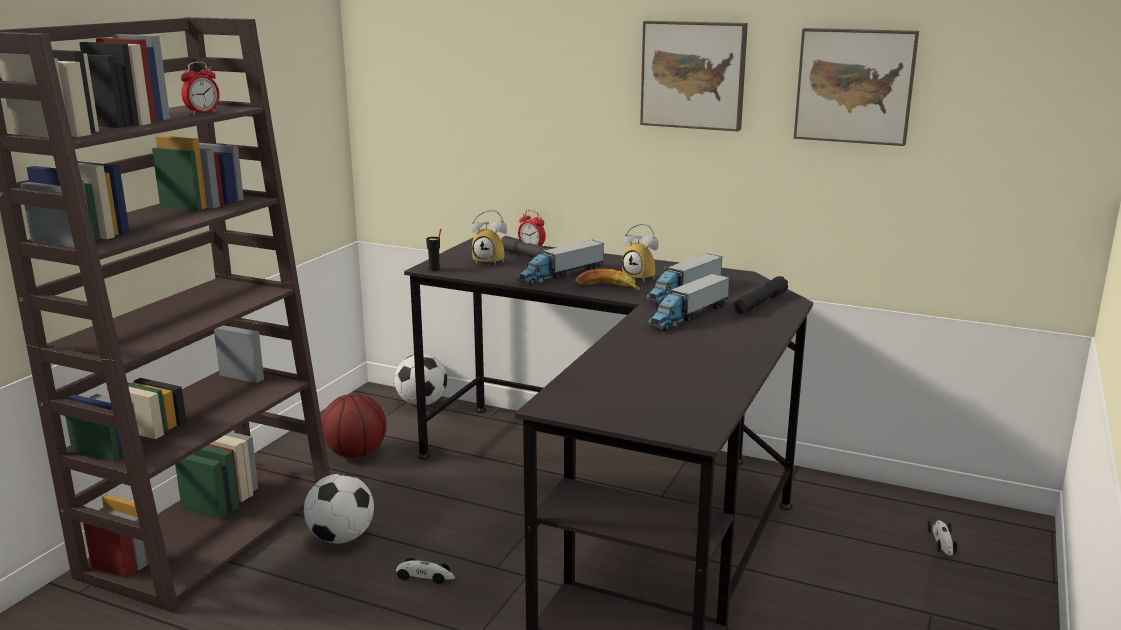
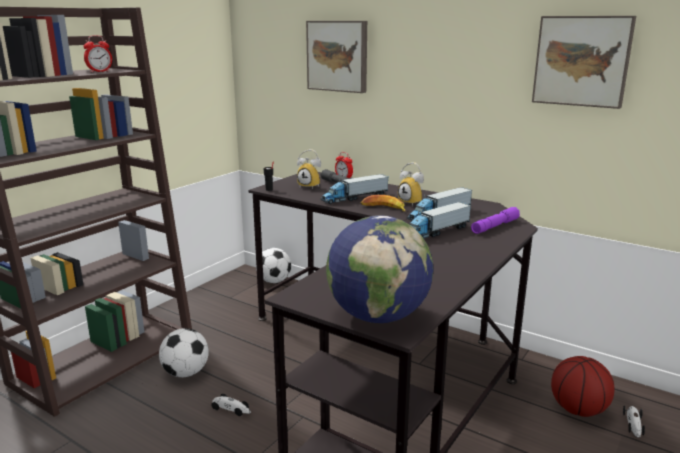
camera: 10 degrees right, 0 degrees up
basketball [321,393,387,458] -> basketball moved to [551,356,614,417]
picture [640,21,748,131] -> picture moved to [306,21,367,93]
black flashlight [734,276,788,314] -> purple flashlight [471,207,520,234]
none -> globe [326,216,433,323]

